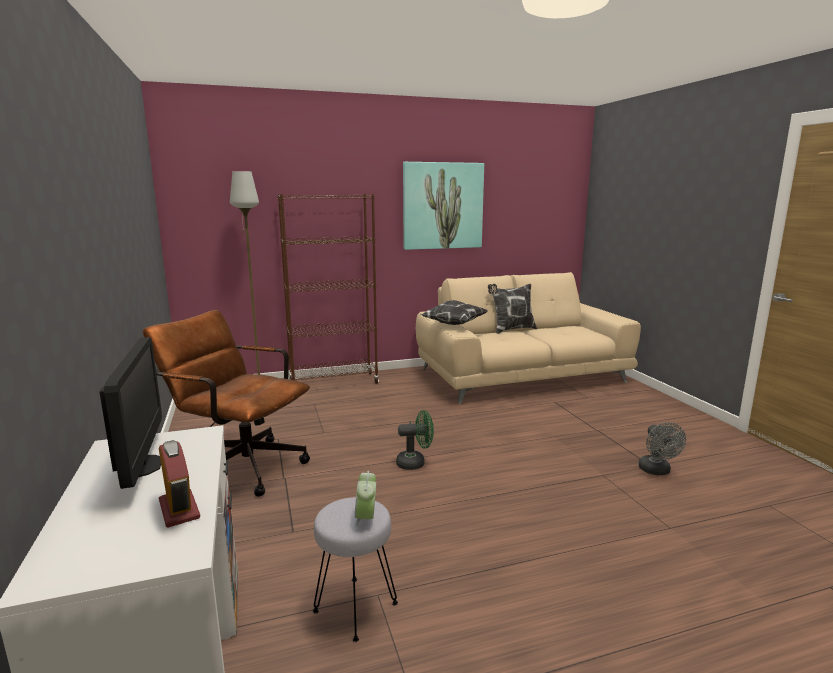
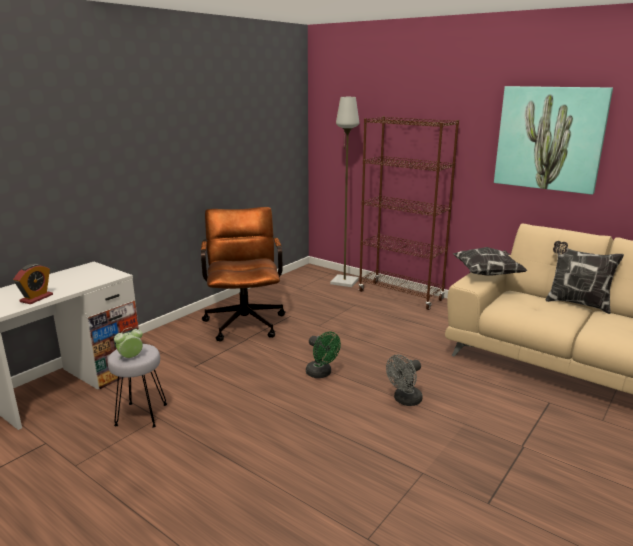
camera: 55 degrees right, 5 degrees up
monitor [99,337,162,489] -> none
grey fan [638,422,686,475] -> grey fan moved to [386,354,423,406]

